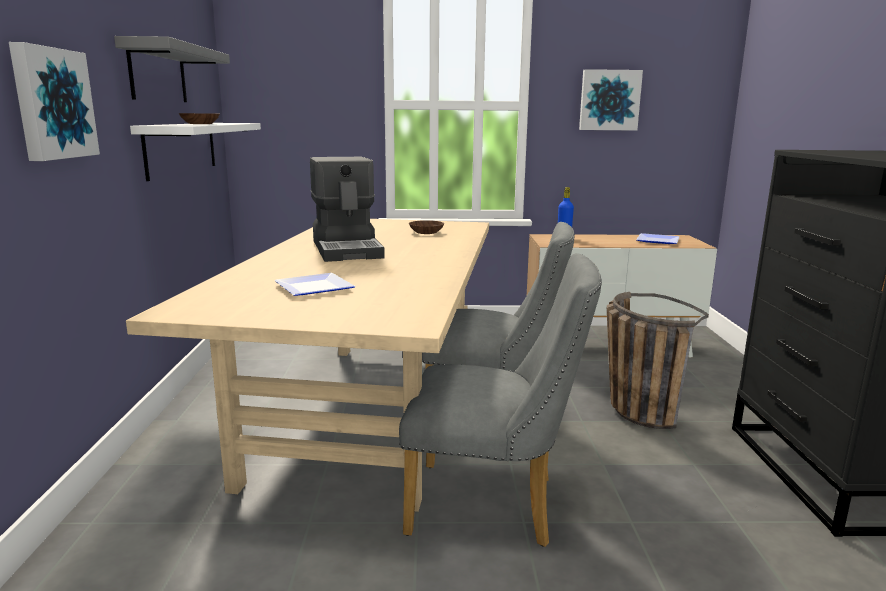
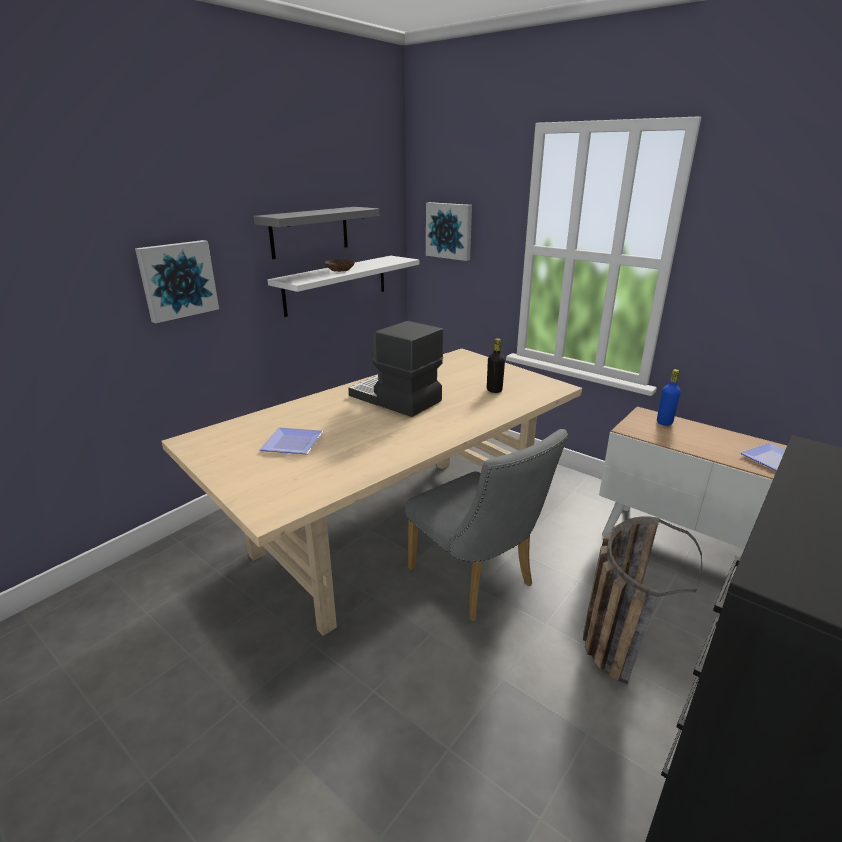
camera: 40 degrees right, 10 degrees up
coffee machine [310,157,385,262] -> coffee machine turned 105 degrees clockwise [348,321,443,417]
grey chair [399,253,602,547] -> none
brown bowl [409,220,444,234] -> black bottle [487,338,505,393]
picture [579,69,643,131] -> picture moved to [426,202,472,261]

